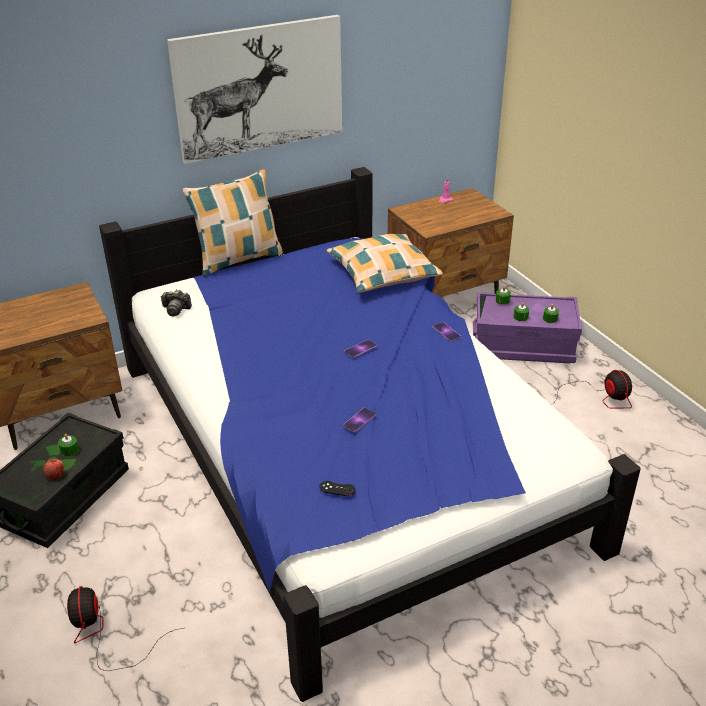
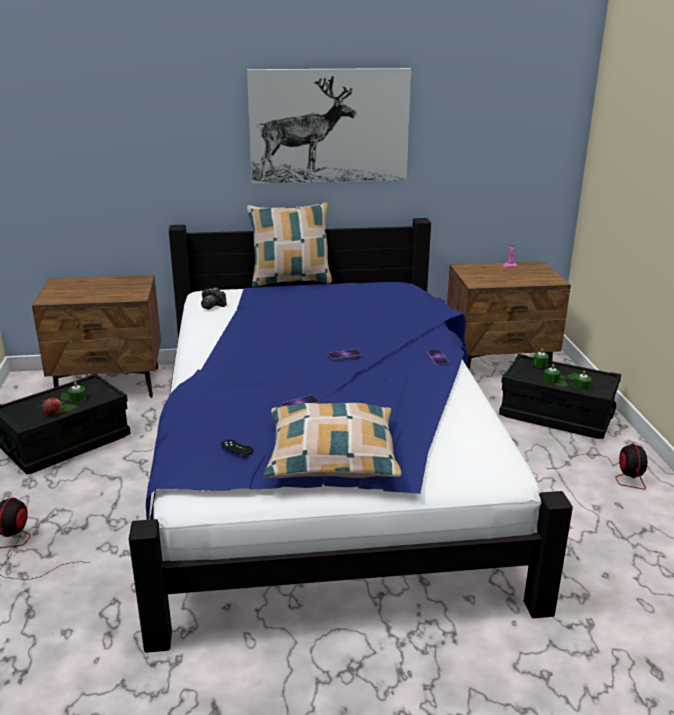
camera: 20 degrees right, 10 degrees down
pillow [327,234,443,293] -> pillow moved to [263,403,401,478]
purple storage box [473,292,582,364] -> black storage box [499,354,621,439]

